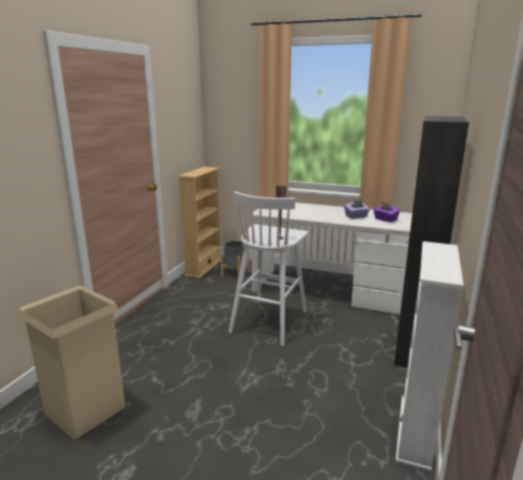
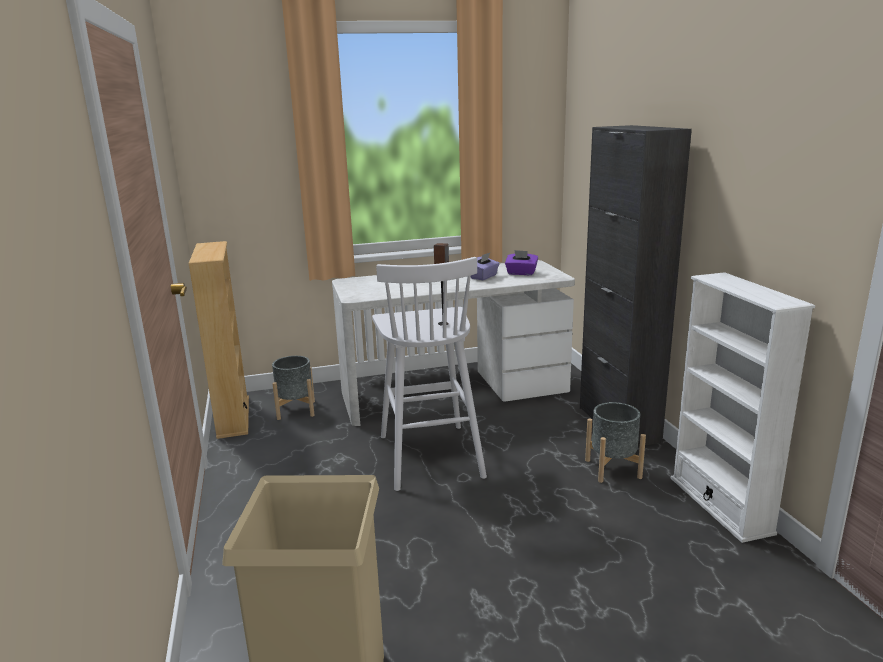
camera: 35 degrees left, 0 degrees up
none -> grey planter [585,402,646,483]

